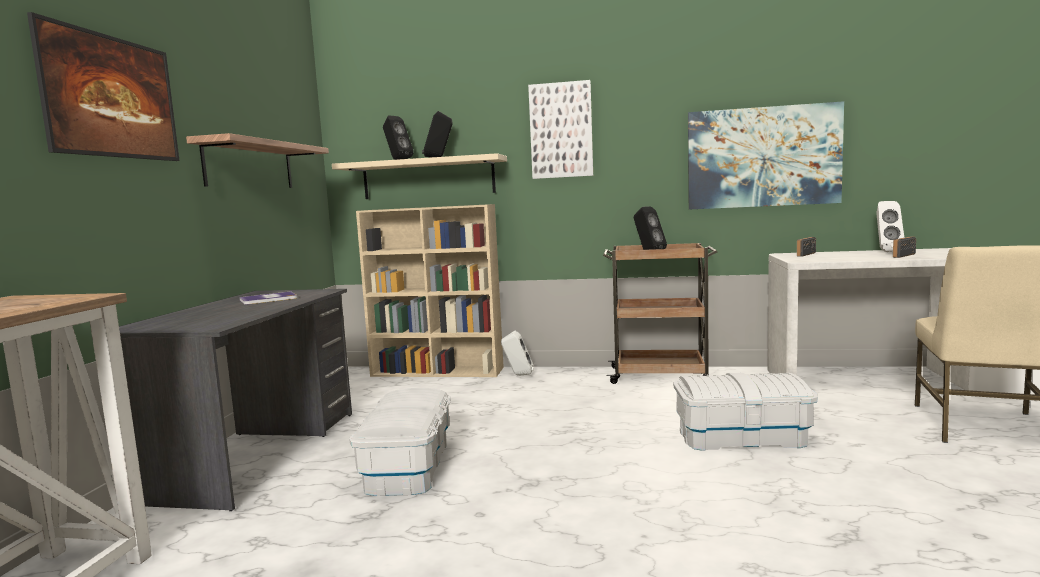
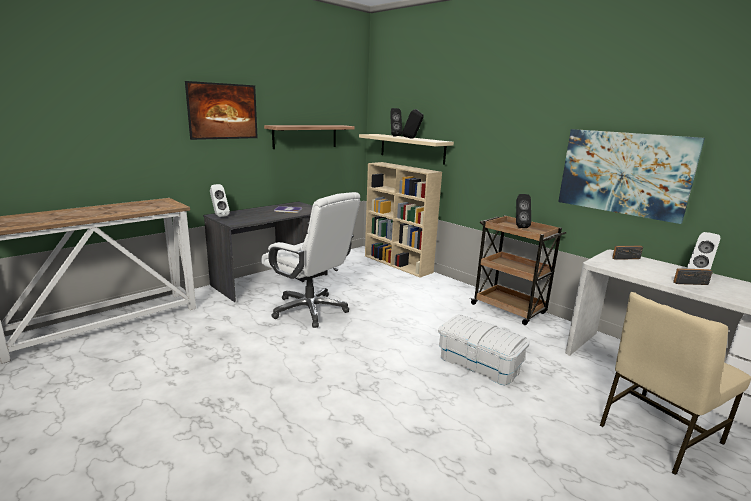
camera: 35 degrees right, 10 degrees up
white storage box [349,388,451,496] -> white office chair [261,192,360,328]
white speaker [501,331,534,375] -> white speaker moved to [210,184,230,217]
picture [528,80,593,179] -> none

